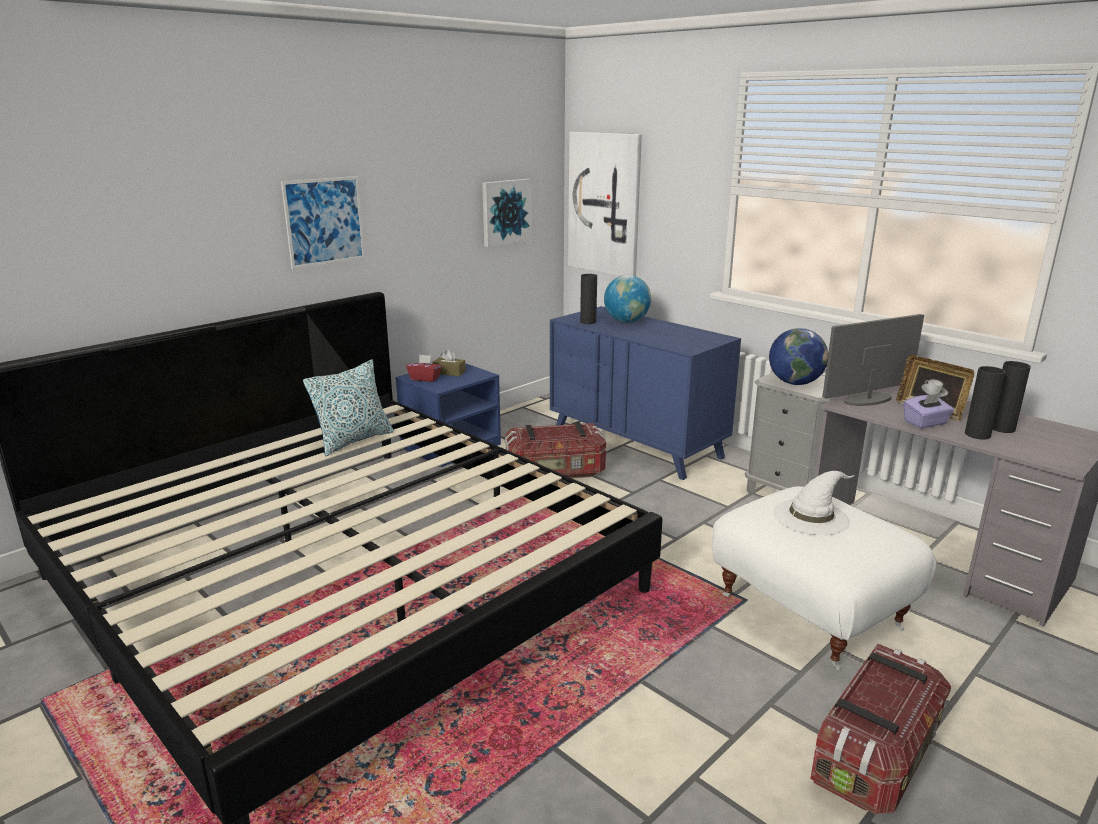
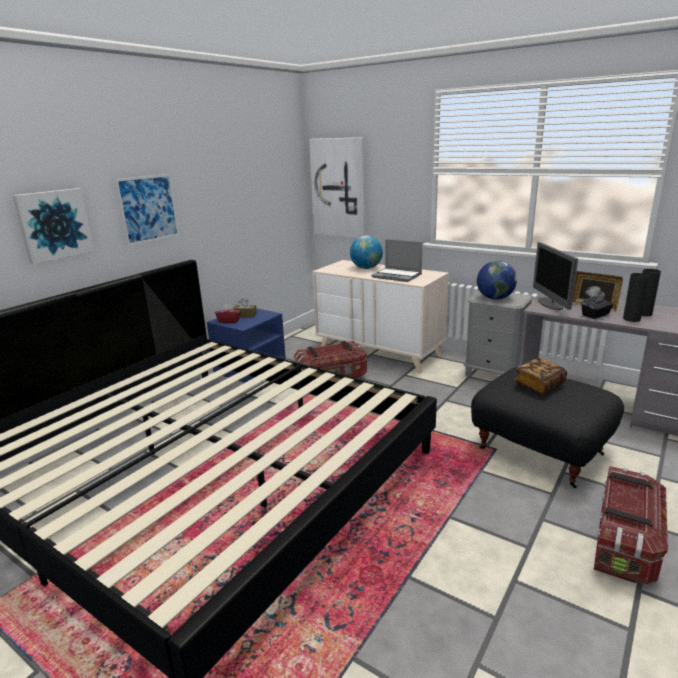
camera: 10 degrees left, 0 degrees up
pillow [303,359,394,456] -> none
picture [482,179,532,247] -> picture moved to [12,188,94,264]
blue dresser [550,306,741,480] -> beige dresser [312,260,449,373]
black vase [580,274,597,324] -> none
white ottoman [712,486,936,670] -> black ottoman [471,367,624,488]
white hat [773,471,854,535] -> book [514,358,567,395]
monitor [822,314,924,406] -> monitor turned 60 degrees counterclockwise [533,242,578,310]
purple tissue box [903,393,954,428] -> black tissue box [581,294,613,319]
none -> laptop [371,239,422,282]

